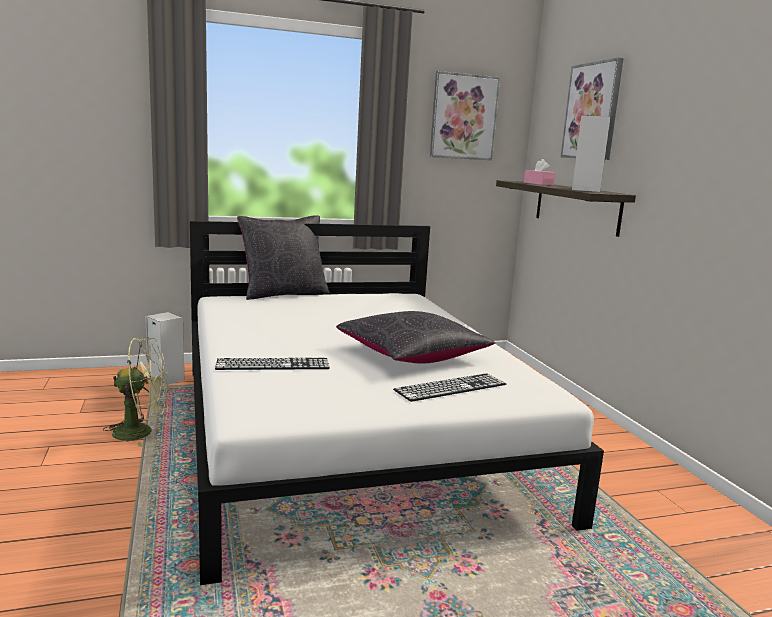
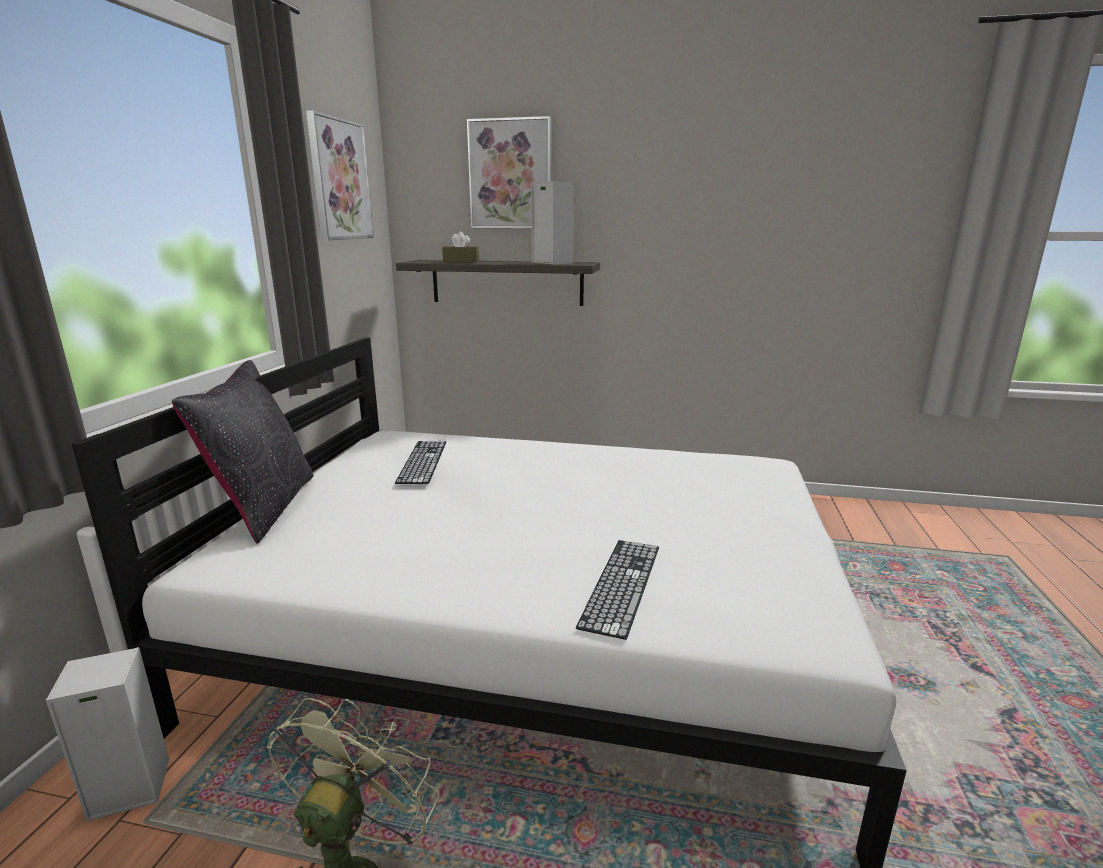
camera: 60 degrees left, 5 degrees up
black pillow [336,311,495,364] -> none
keyboard [393,374,506,402] -> keyboard moved to [395,440,446,484]
pink tissue box [524,159,555,185] -> brown tissue box [442,232,479,262]

